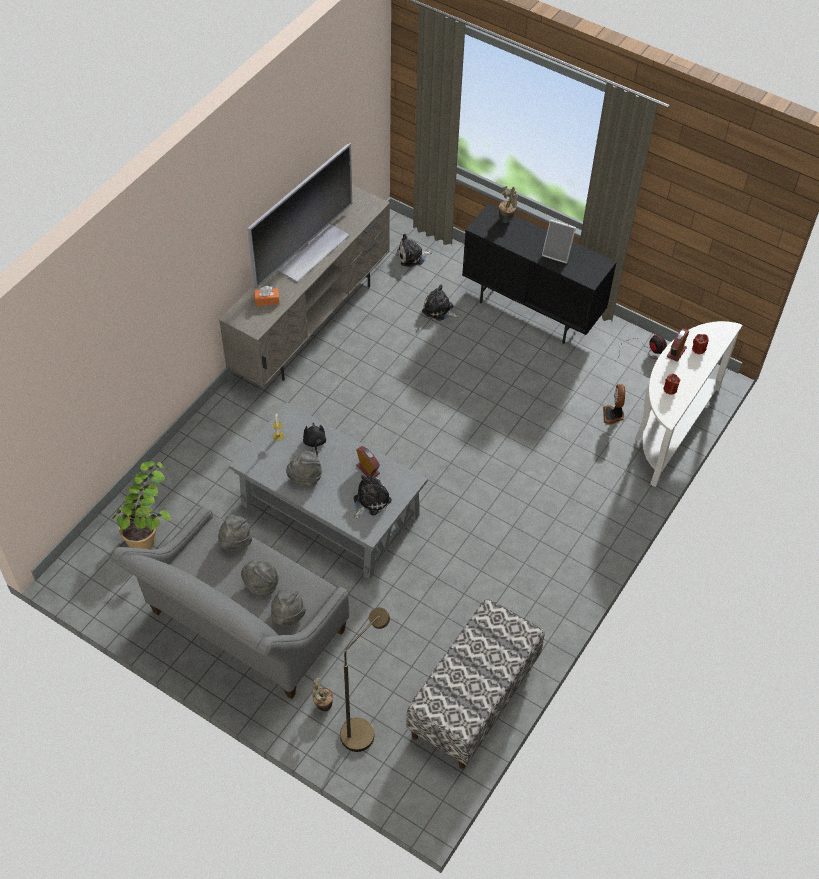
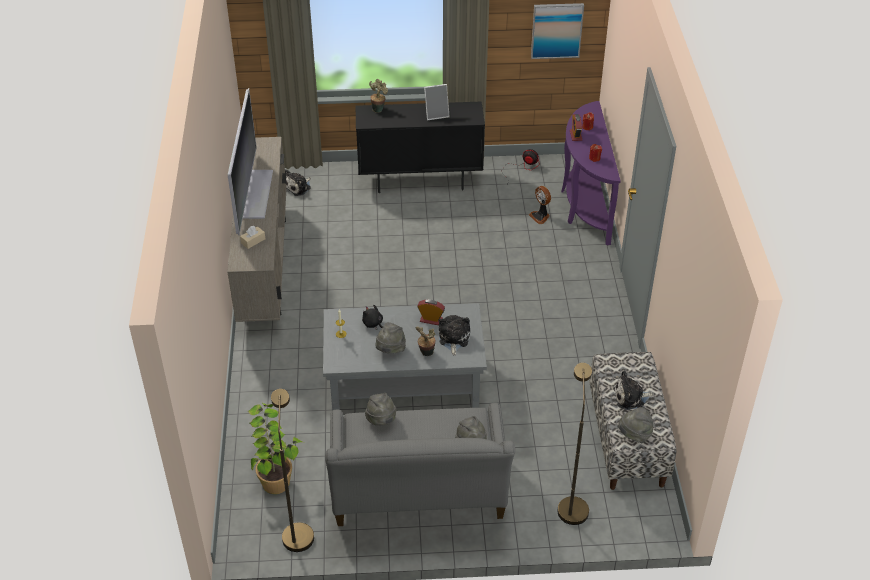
camera: 35 degrees left, 10 degrees down
grey hat [241,560,279,597] -> grey hat moved to [618,407,653,443]
orange tissue box [254,286,279,306] -> beige tissue box [240,226,265,249]
potted plant [312,678,333,712] -> potted plant moved to [415,327,435,356]
plush toy [422,285,460,321] -> plush toy moved to [613,371,654,410]
white console table [635,321,742,487] -> purple console table [561,101,621,245]
none -> brown floor lamp [271,389,314,552]
none -> picture [531,3,584,59]

